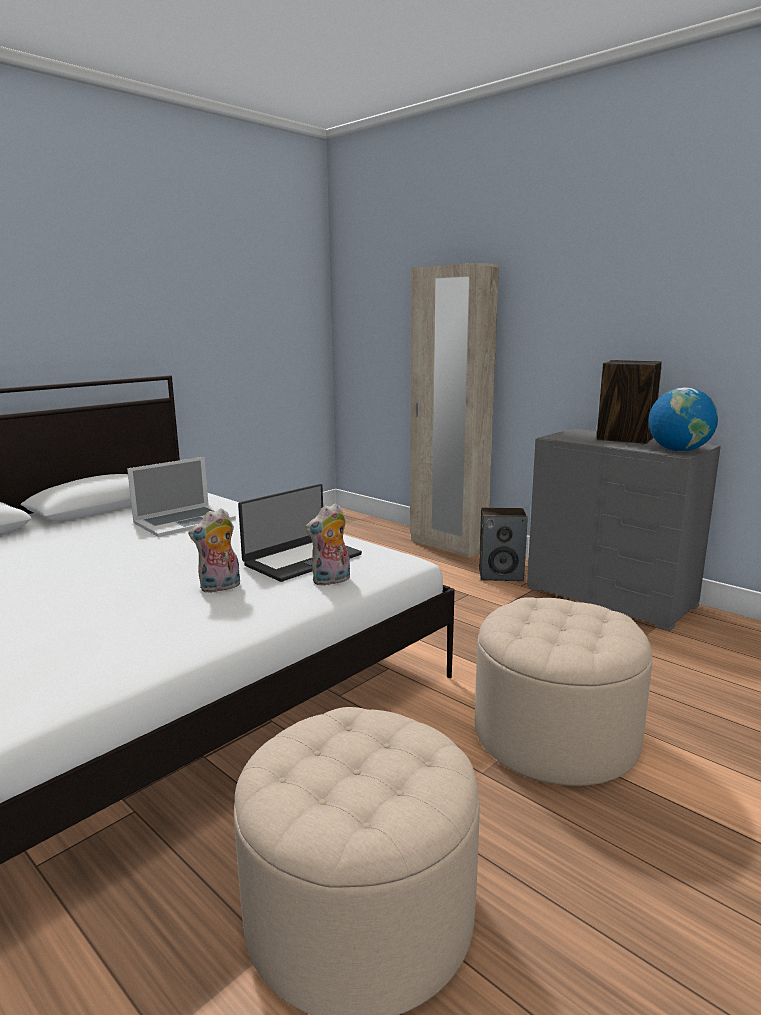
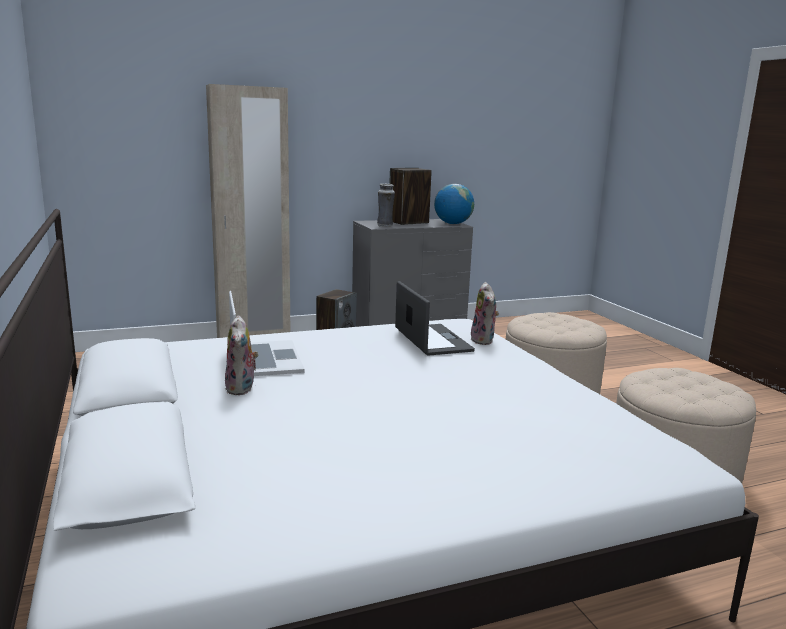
camera: 65 degrees left, 0 degrees up
plush toy [188,508,240,593] -> plush toy moved to [225,315,259,395]
none -> vase [377,184,395,227]

